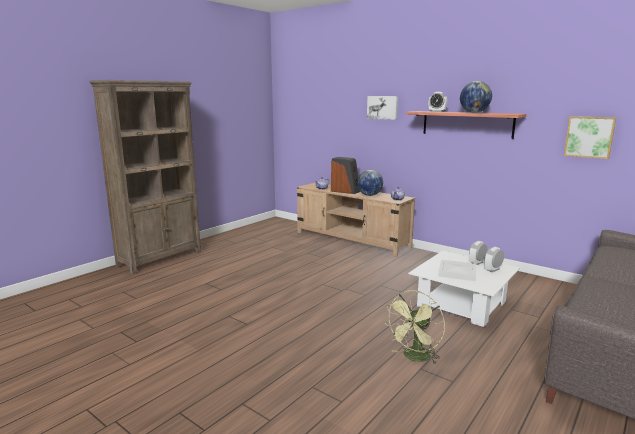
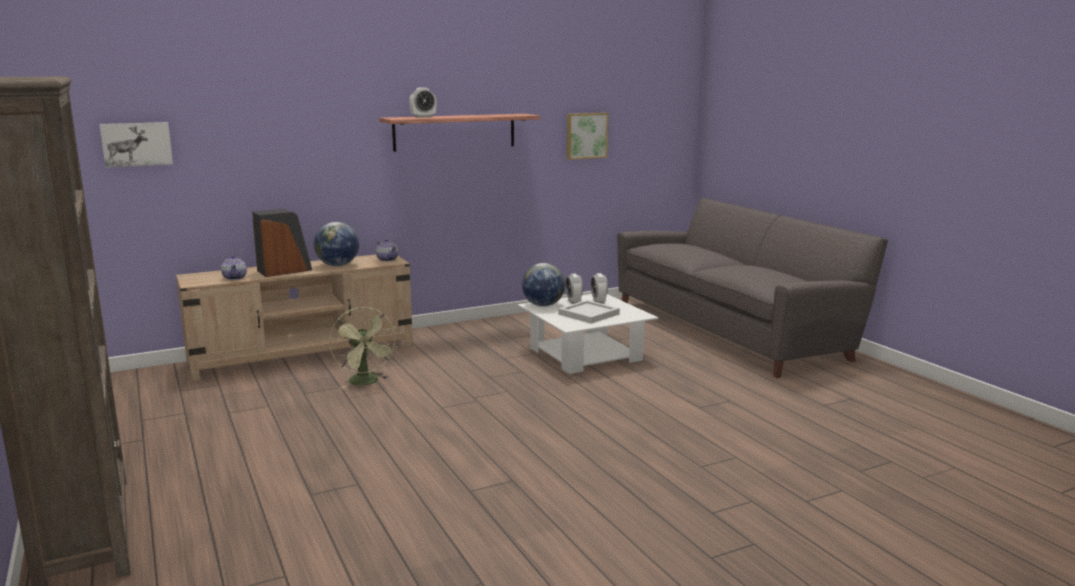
camera: 65 degrees left, 0 degrees up
picture [367,96,398,120] -> picture moved to [99,122,173,168]
green fan [384,290,445,365] -> green fan moved to [329,307,397,388]
globe [460,81,492,113] -> globe moved to [522,263,565,307]

